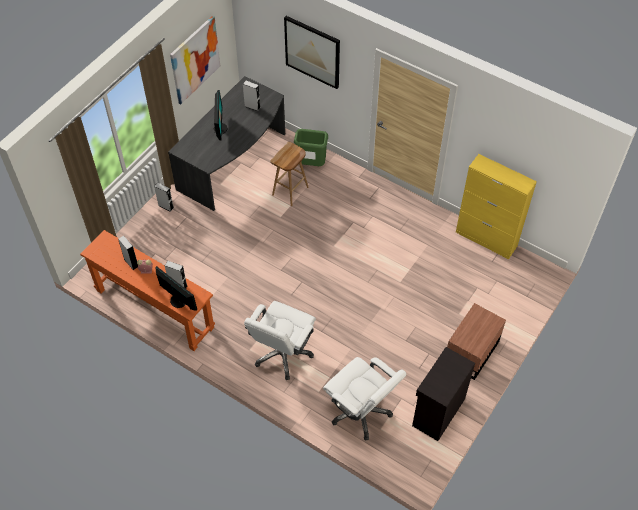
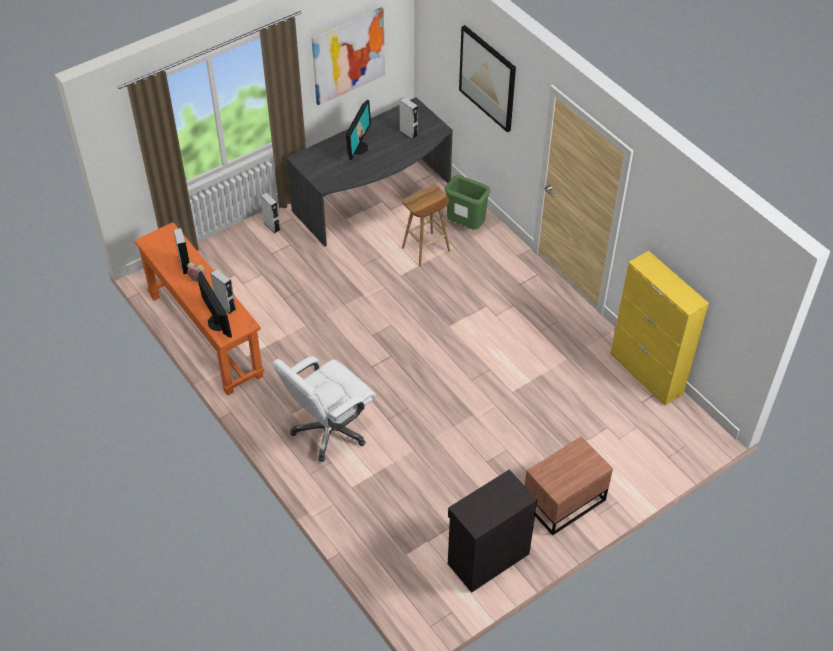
camera: 20 degrees right, 5 degrees down
white office chair [323,357,406,440] -> none

